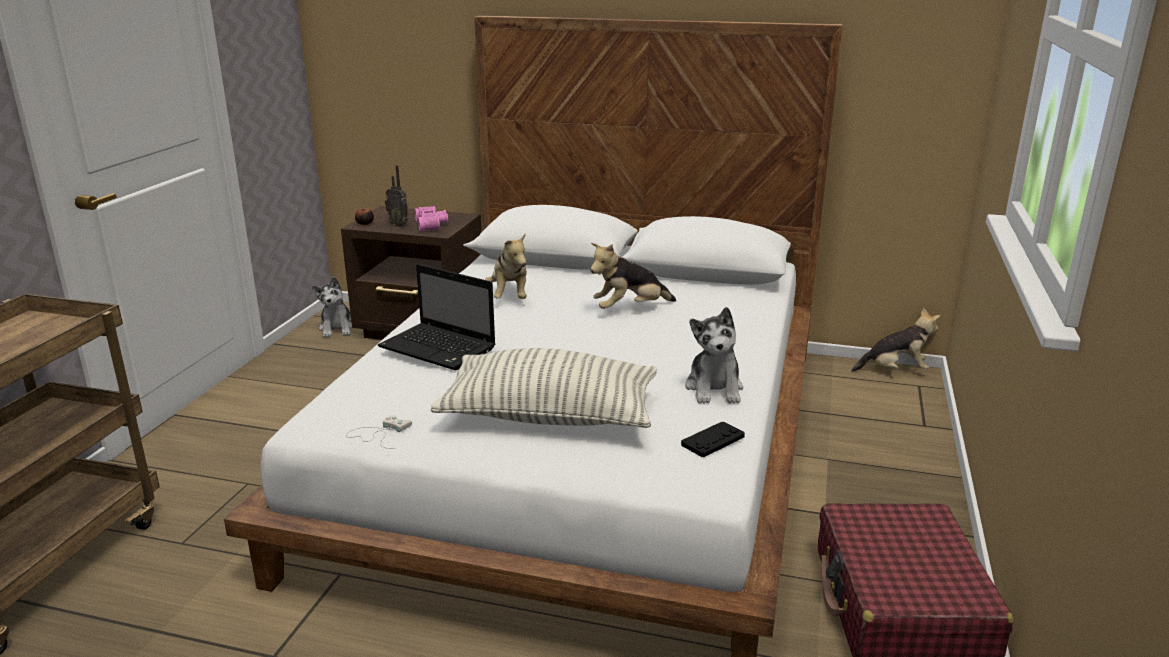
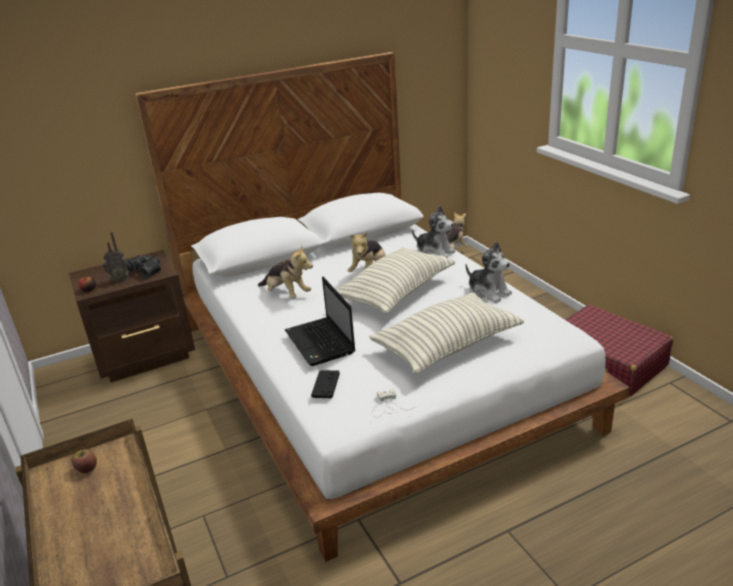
camera: 40 degrees left, 5 degrees up
plush toy [312,277,352,338] -> plush toy moved to [412,206,456,258]
laptop [378,264,496,371] -> laptop turned 75 degrees clockwise [285,277,355,366]
pink binoculars [415,206,448,231] -> black binoculars [126,255,161,278]
black game controller [681,422,745,457] -> black game controller moved to [311,370,340,398]
none -> apple [72,448,97,473]
none -> pillow [336,247,455,314]

